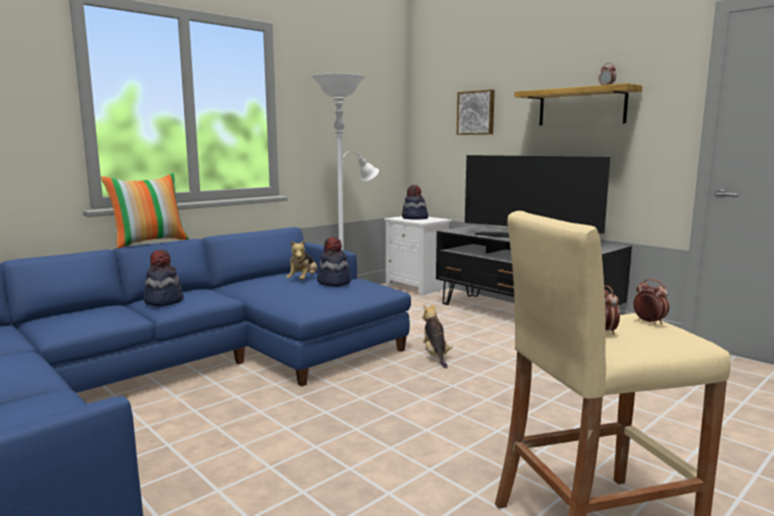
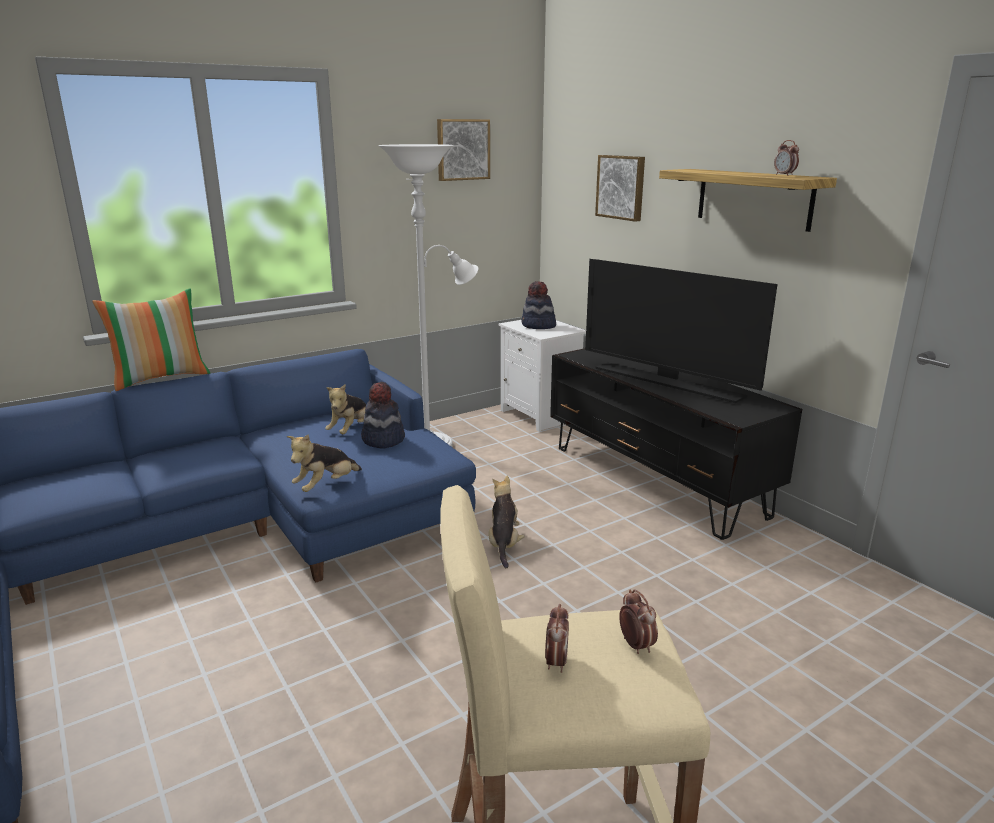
camera: 10 degrees right, 10 degrees up
hat [143,250,184,306] -> none
none -> plush toy [287,435,362,492]
none -> picture [437,119,490,181]

